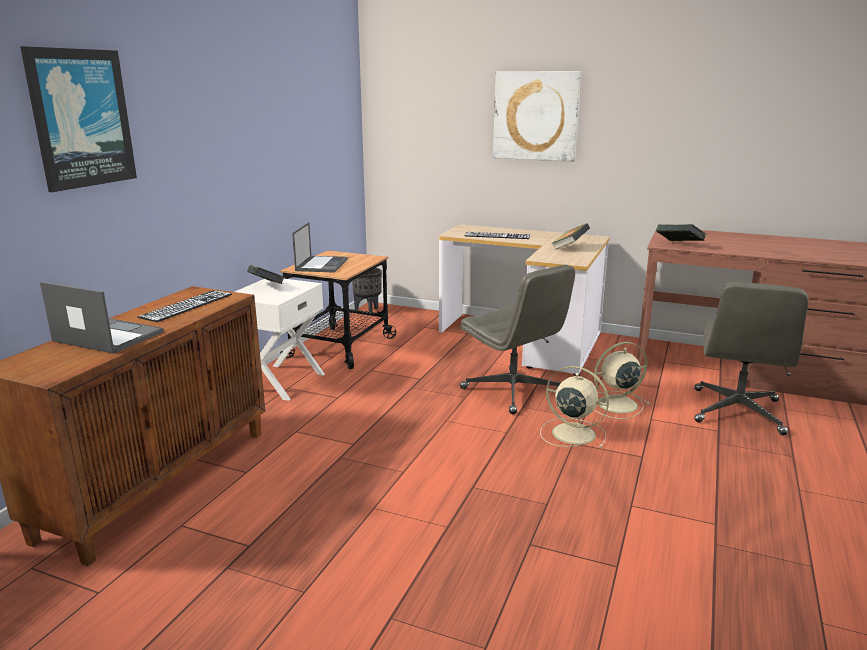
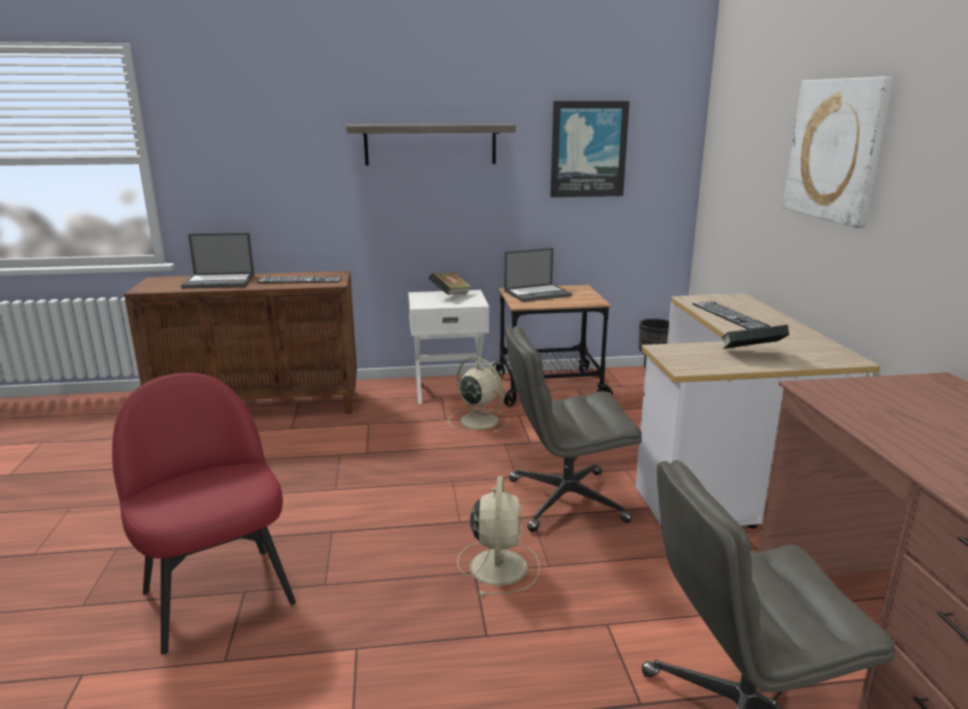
camera: 60 degrees right, 0 degrees up
picture [20,46,137,192] -> picture moved to [550,101,630,197]
laptop [40,282,164,354] -> laptop turned 90 degrees clockwise [181,233,254,288]
grey office chair [460,264,575,414] -> grey office chair turned 60 degrees clockwise [505,326,642,532]
beige fan [594,342,650,419] -> beige fan moved to [448,357,509,433]
book [656,224,706,241] -> none
none -> red chair [112,373,296,655]
none -> shelf [346,124,516,166]

